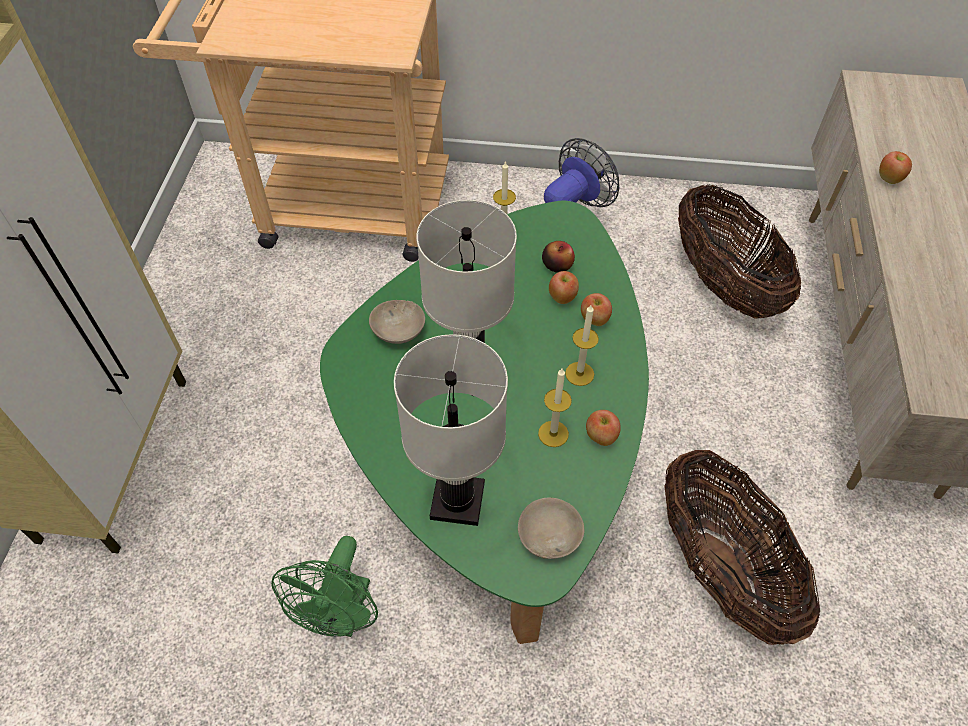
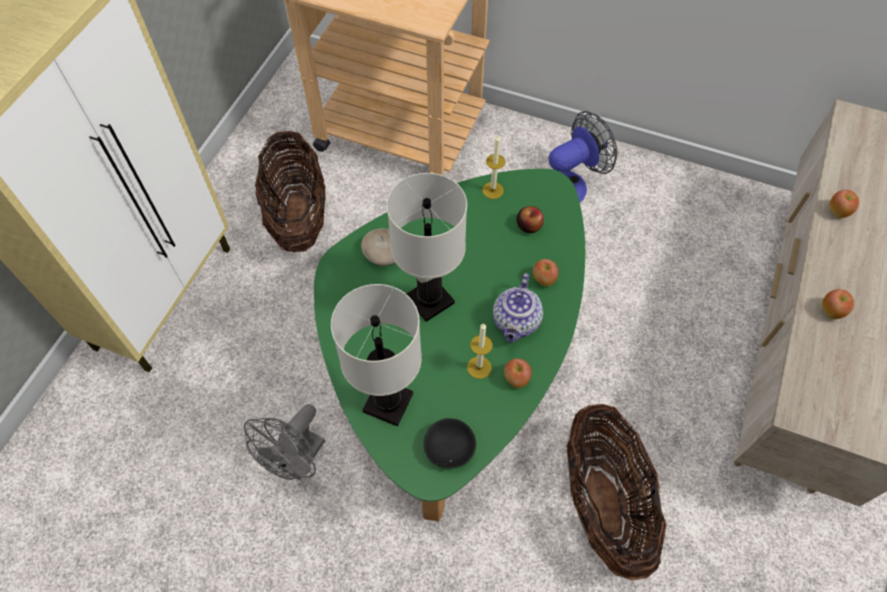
camera: 15 degrees right, 5 degrees up
green fan [271,536,378,637] -> grey fan [244,404,325,480]
beige bowl [518,498,584,559] -> black bowl [424,418,476,468]
apple [549,271,579,304] -> apple moved to [822,289,854,319]
candle [565,305,599,386] -> teapot [493,273,543,343]
basket [678,184,801,319] -> basket moved to [255,131,326,252]

